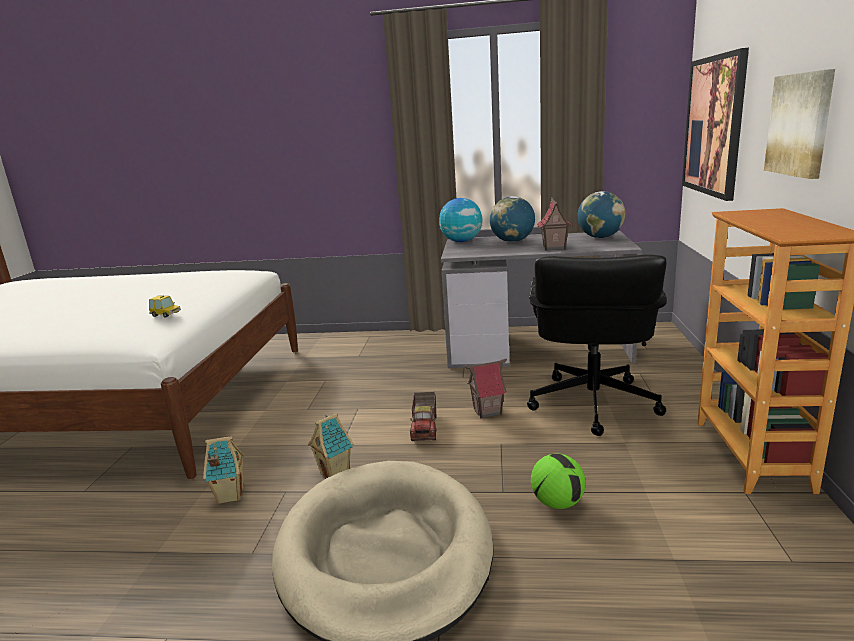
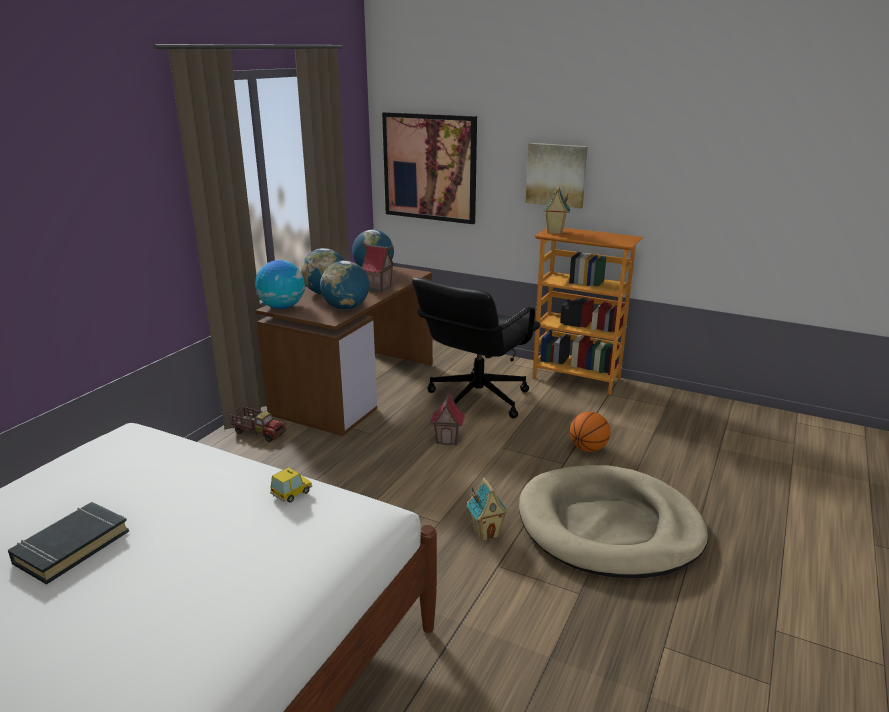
camera: 70 degrees left, 5 degrees up
toy house [203,436,244,504] -> toy house moved to [543,186,570,234]
toy truck [410,392,437,441] -> toy truck moved to [229,407,286,442]
grey desk [441,231,642,368] -> brown desk [256,266,433,436]
black office chair [527,254,667,436] -> black office chair turned 90 degrees clockwise [412,278,540,418]
football [531,454,586,509] -> basketball [570,412,610,452]
none -> black book [8,502,129,585]
none -> globe [320,261,369,310]

